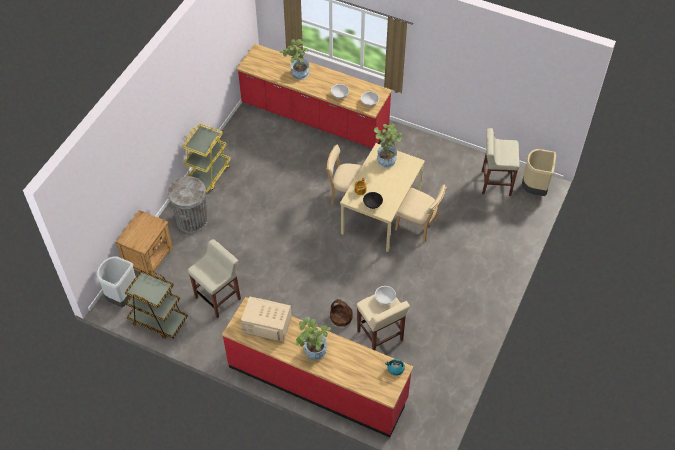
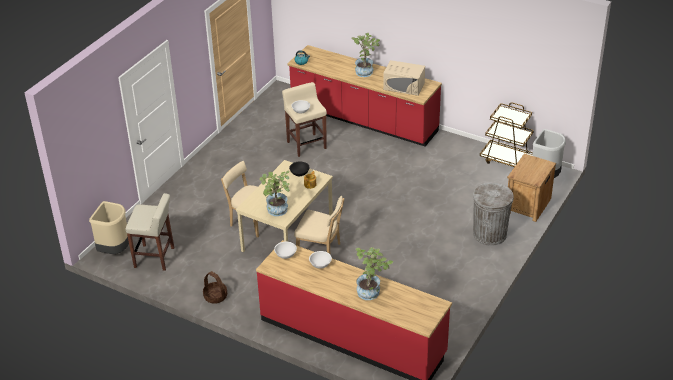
camera: 175 degrees left, 15 degrees down
yellow cart [182,123,231,193] -> none
beige stool [188,239,241,318] -> none
basket [330,299,353,327] -> basket moved to [203,271,227,304]

